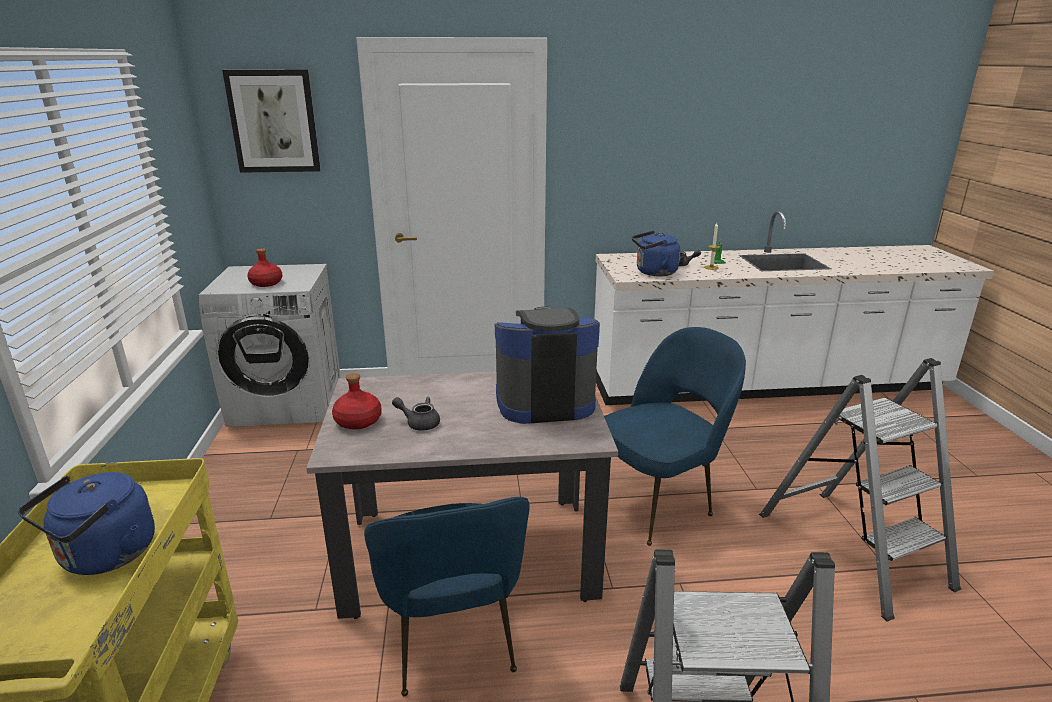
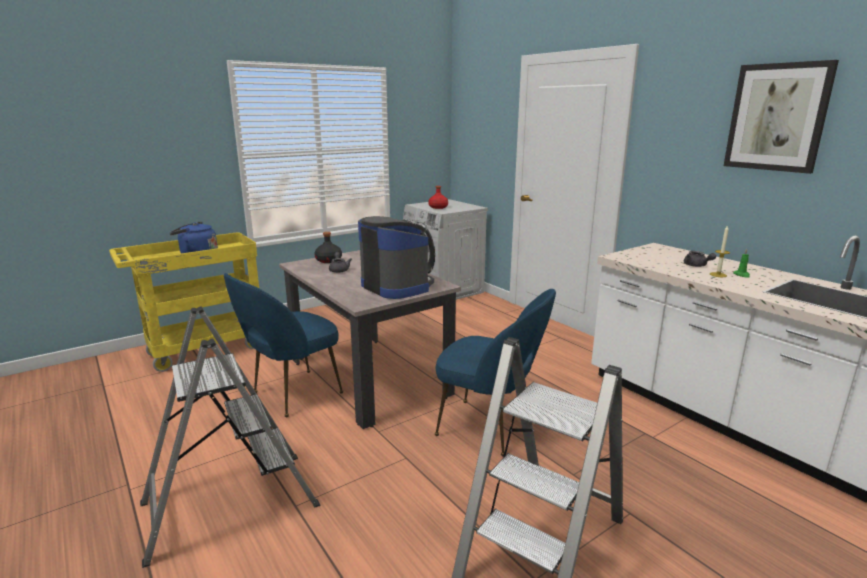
camera: 60 degrees right, 5 degrees down
picture [222,70,321,173] -> picture moved to [724,60,839,174]
red bottle [332,373,382,429] -> black bottle [314,232,342,263]
blue kettle [632,231,680,276] -> none

